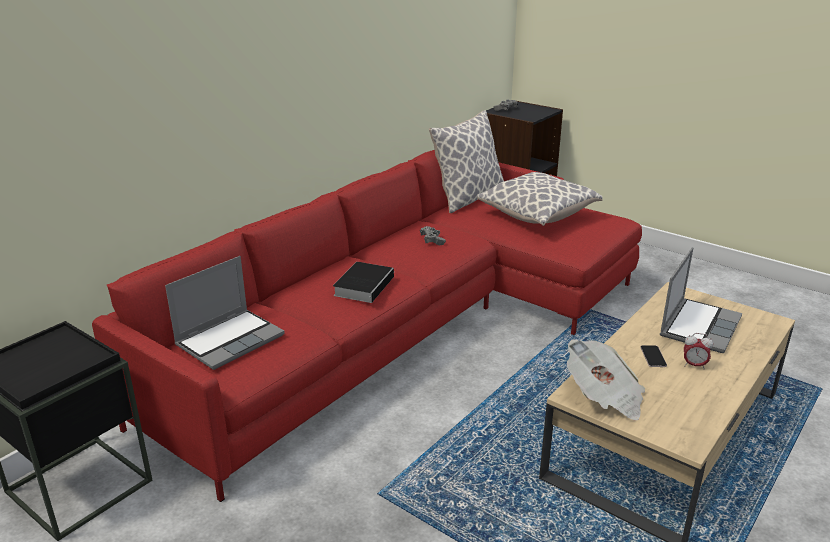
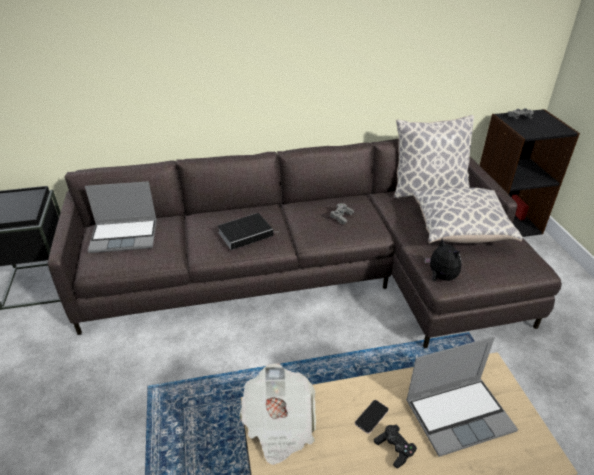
camera: 40 degrees right, 10 degrees up
red sofa [92,150,642,502] -> grey sofa [48,139,562,348]
alarm clock [684,333,713,370] -> black game controller [374,425,417,469]
none -> plush toy [424,238,462,282]

